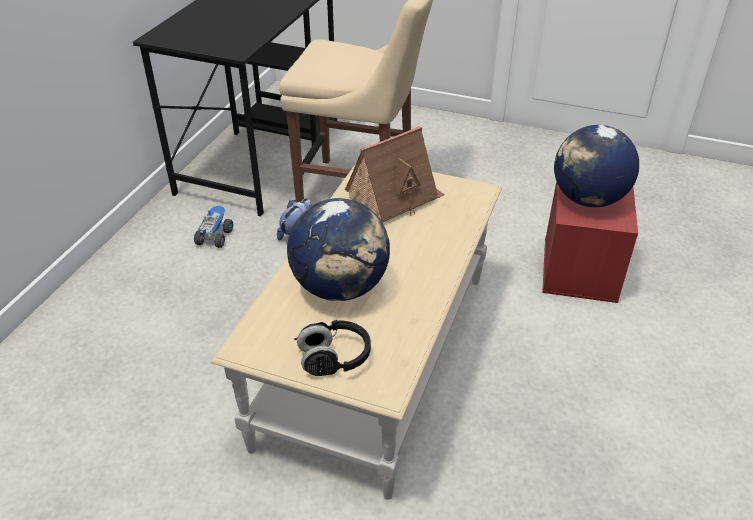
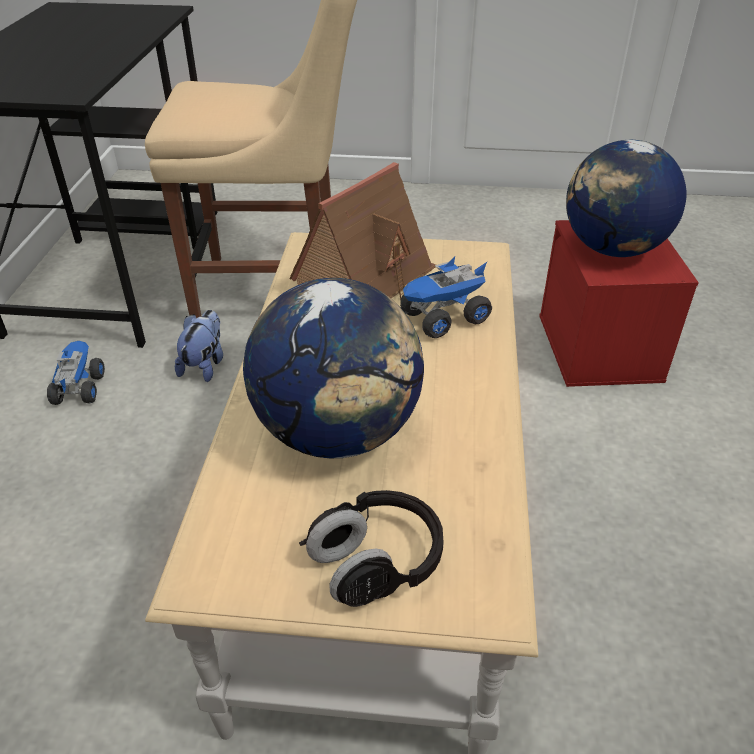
camera: 15 degrees left, 0 degrees up
none -> toy truck [400,256,492,338]

